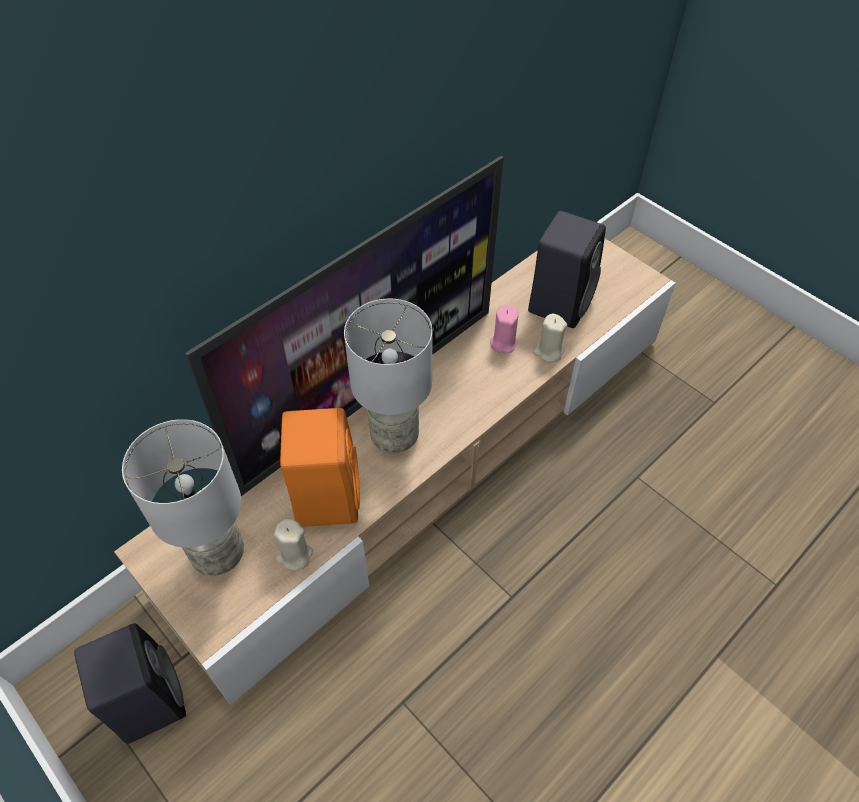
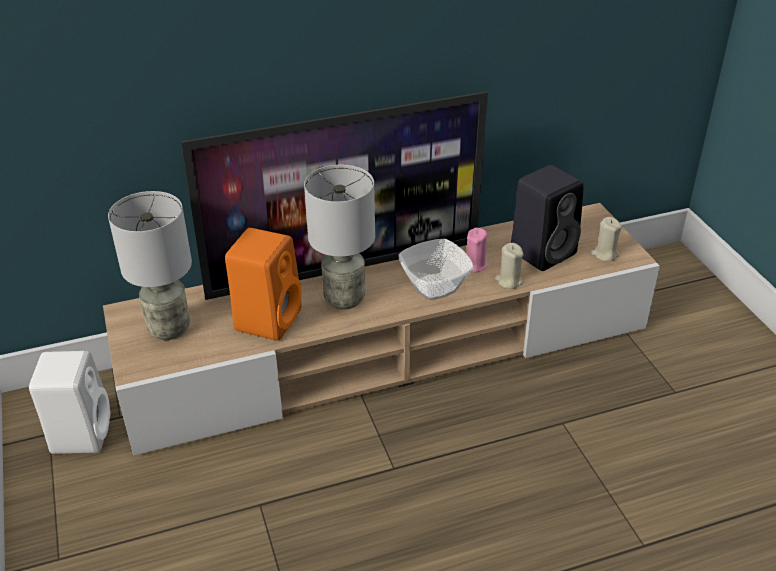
camera: 25 degrees right, 15 degrees down
black speaker [74,623,186,744] -> white speaker [29,351,111,454]
beige candle [274,519,313,571] -> beige candle moved to [591,217,622,262]
none -> bowl [398,239,474,300]

